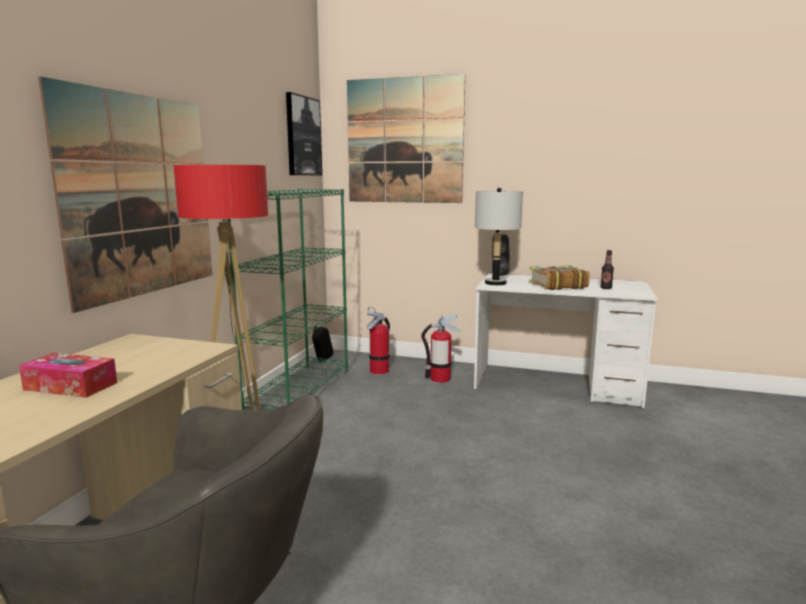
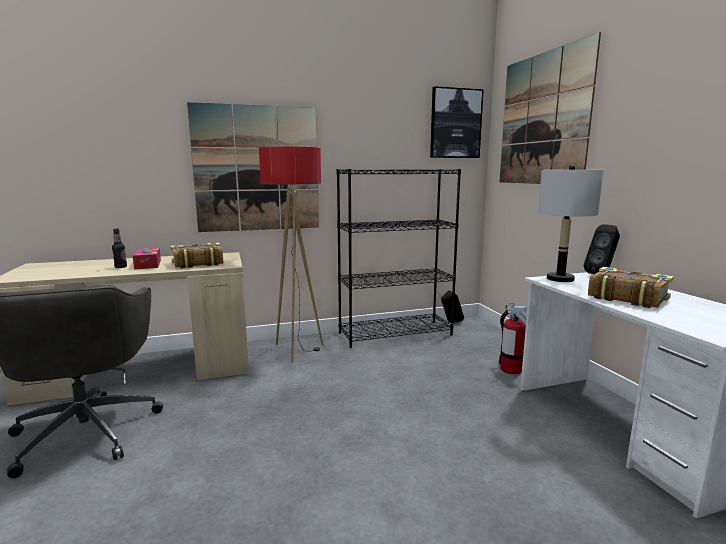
camera: 55 degrees right, 0 degrees up
green bookcase [227,189,348,410] -> black bookcase [337,169,461,348]
fire extinguisher [367,307,390,374] -> none
bottle [600,250,614,289] -> bottle moved to [112,228,127,268]
none -> book [170,242,223,269]

